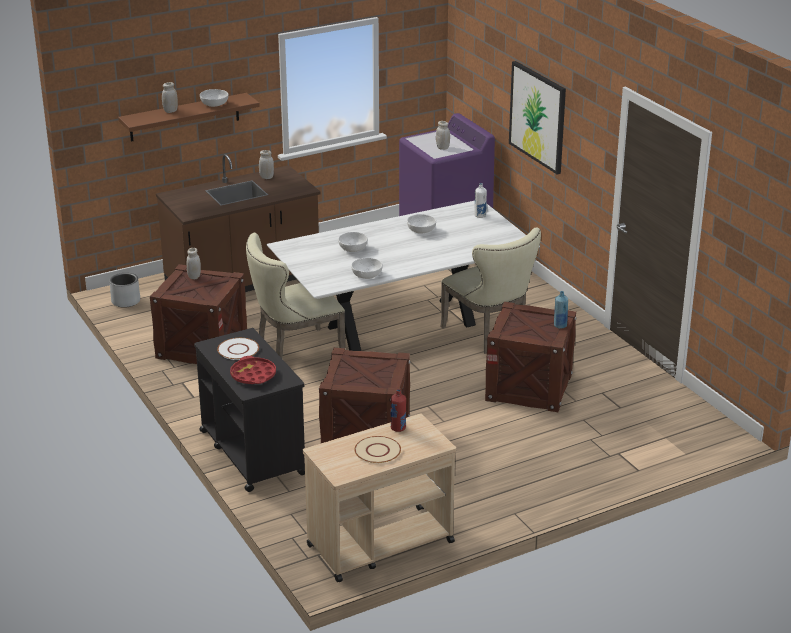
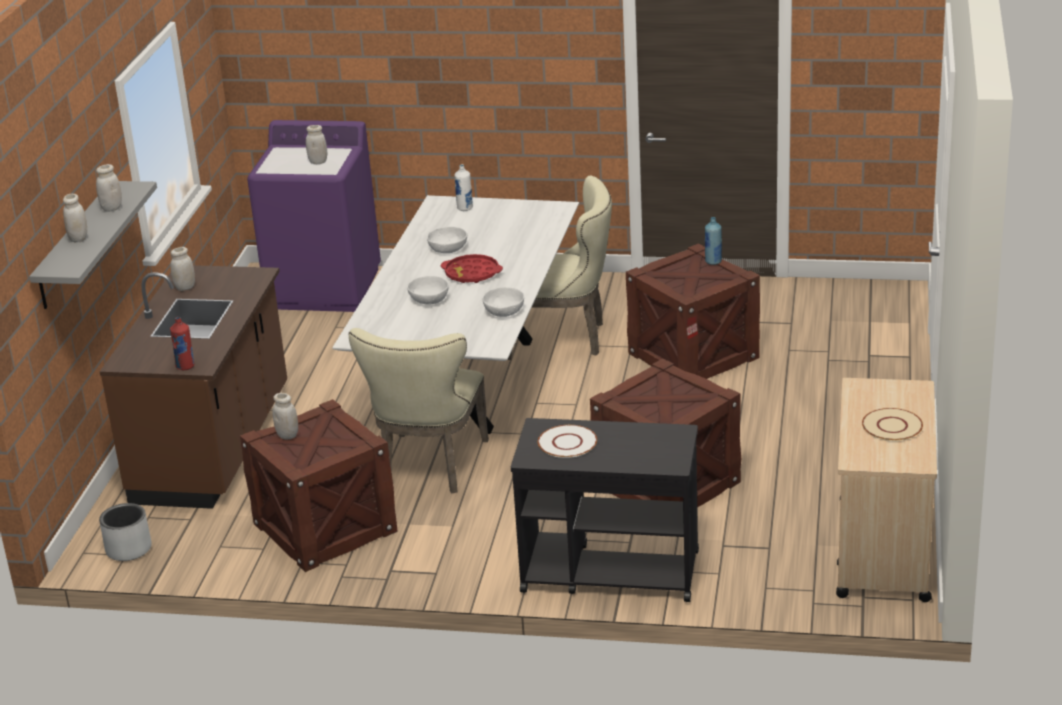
camera: 50 degrees left, 0 degrees up
brown shelf [118,93,260,142] -> grey shelf [29,181,157,309]
white bowl [200,89,229,107] -> white jar [96,164,122,212]
red tray [230,356,276,384] -> red tray moved to [441,254,503,283]
red bottle [390,389,406,432] -> red bottle moved to [170,317,194,370]
picture [509,61,566,175] -> none

